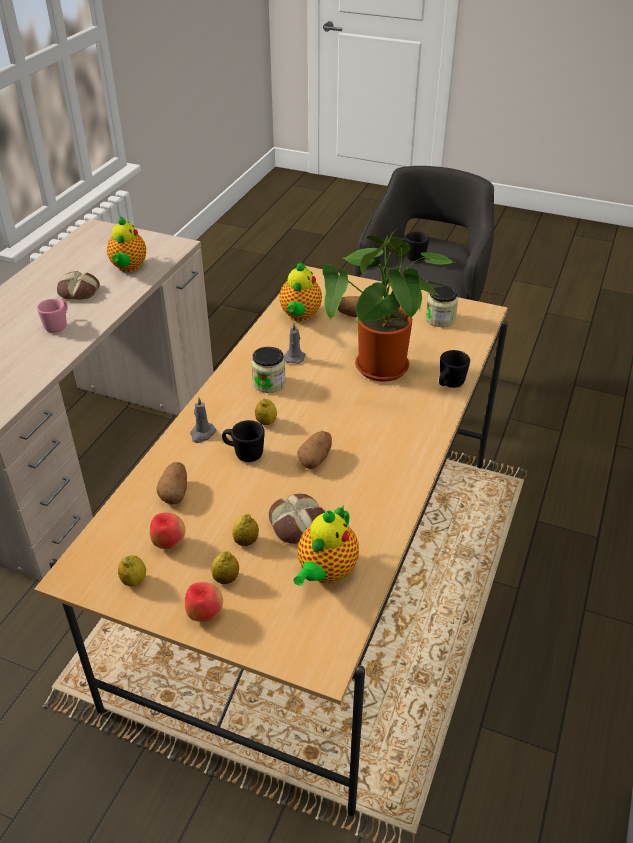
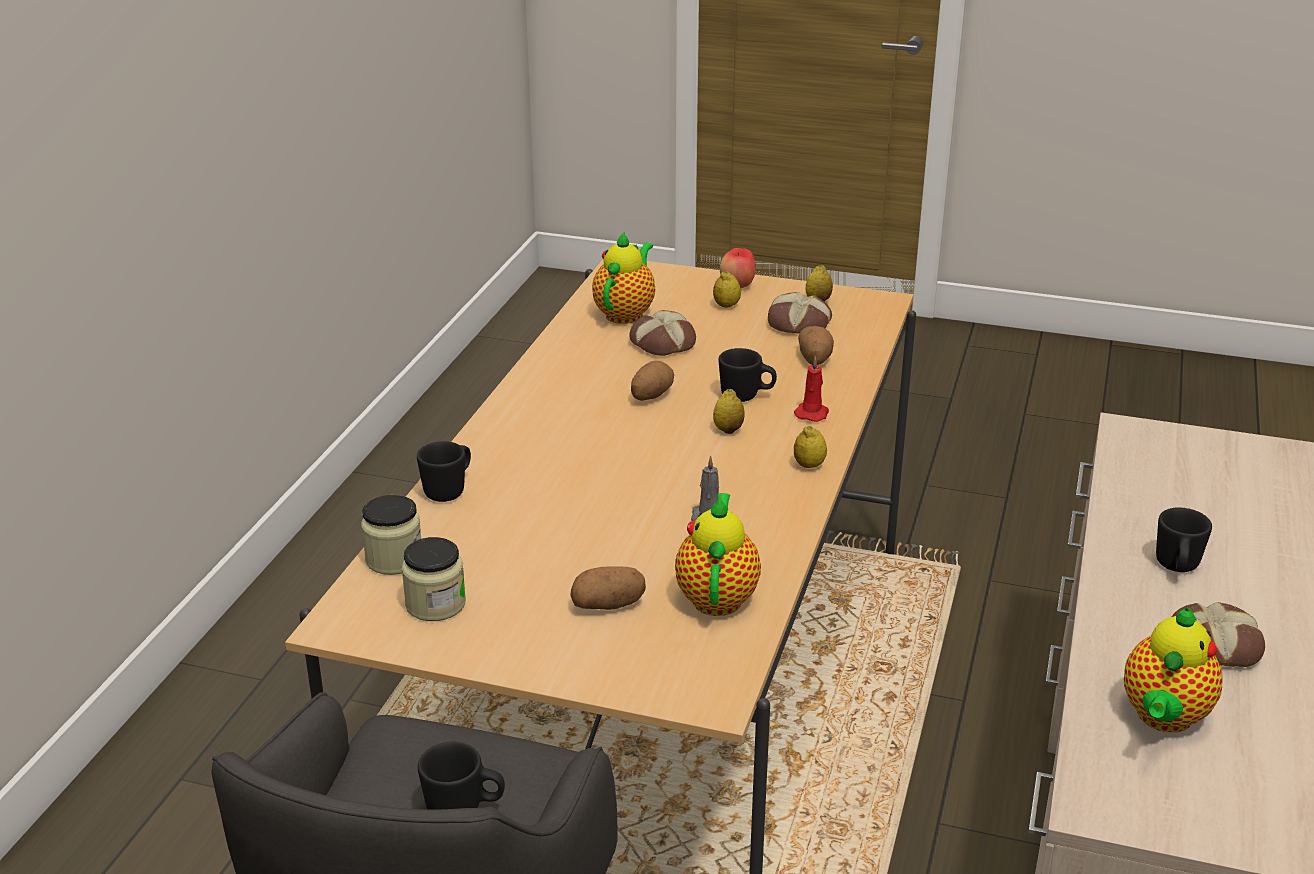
camera: 175 degrees right, 10 degrees down
pink mug [37,299,68,333] -> black mug [1156,507,1212,572]
teapot [107,216,146,272] -> teapot turned 150 degrees counterclockwise [1124,608,1223,732]
apple [150,513,186,549] -> bread [768,292,832,334]
grey candle [190,397,216,443] -> red candle [794,356,829,422]
lemon [232,514,259,546] -> lemon moved to [794,426,827,468]
jar [252,347,286,393] -> jar moved to [361,495,421,575]
potted plant [322,230,454,382] -> none

